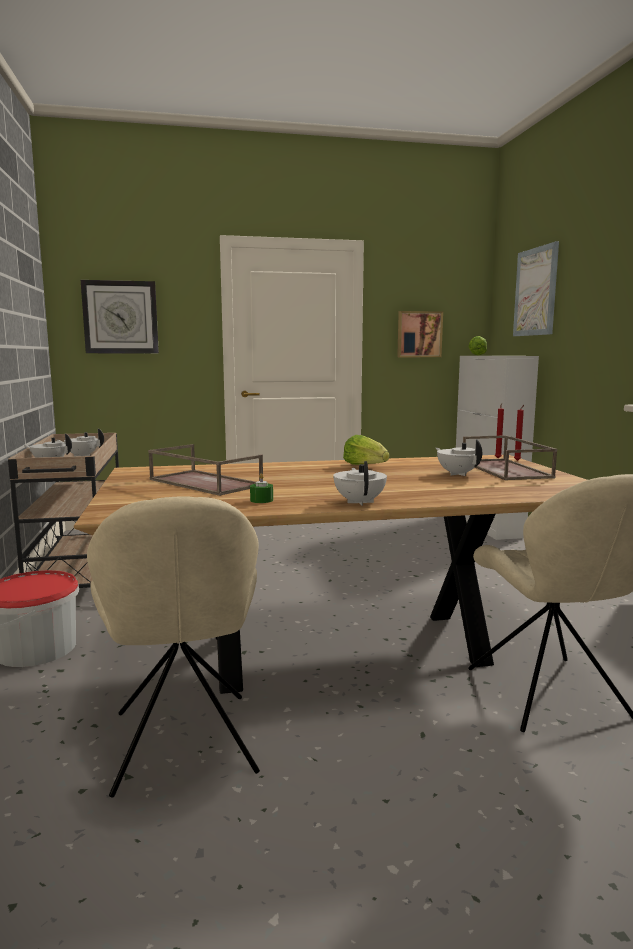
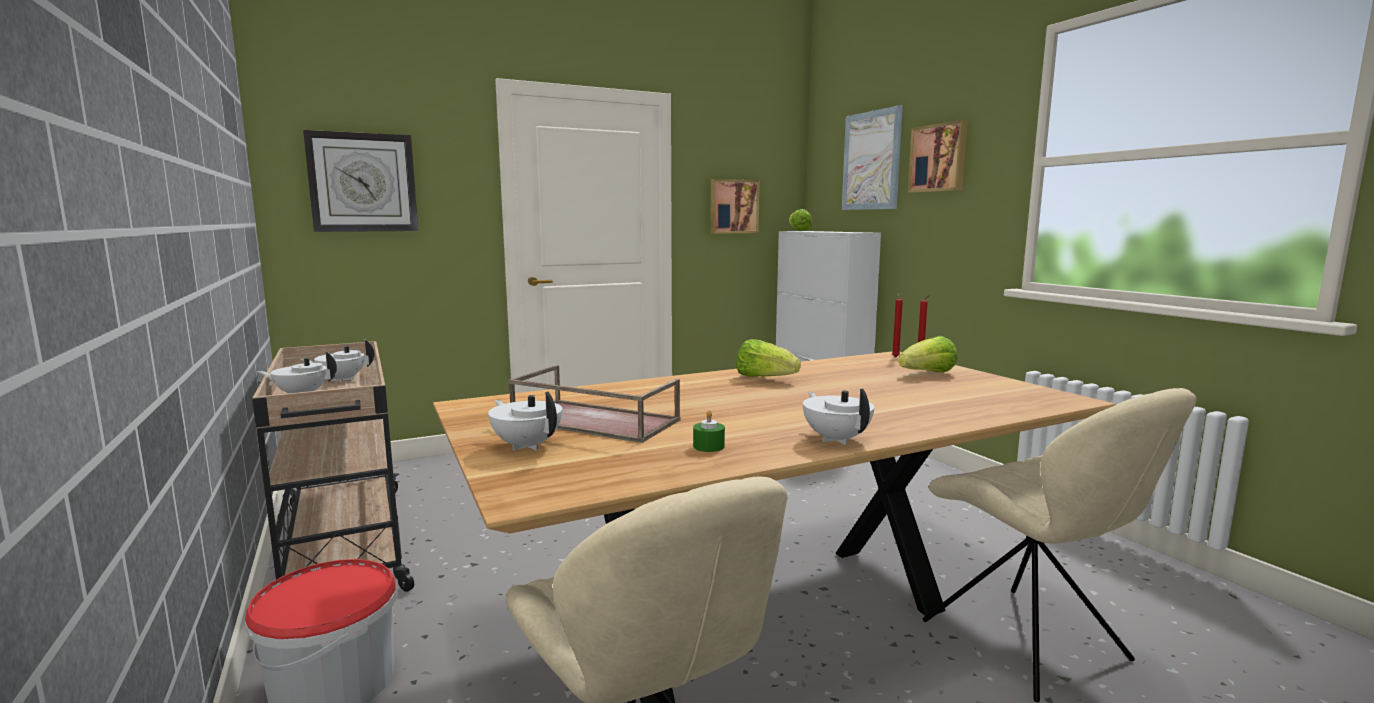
camera: 15 degrees left, 0 degrees up
white teapot [436,439,482,476] -> white teapot moved to [488,391,562,451]
brown tray [463,435,557,480] -> lettuce [898,336,958,372]
none -> picture [908,120,968,192]

